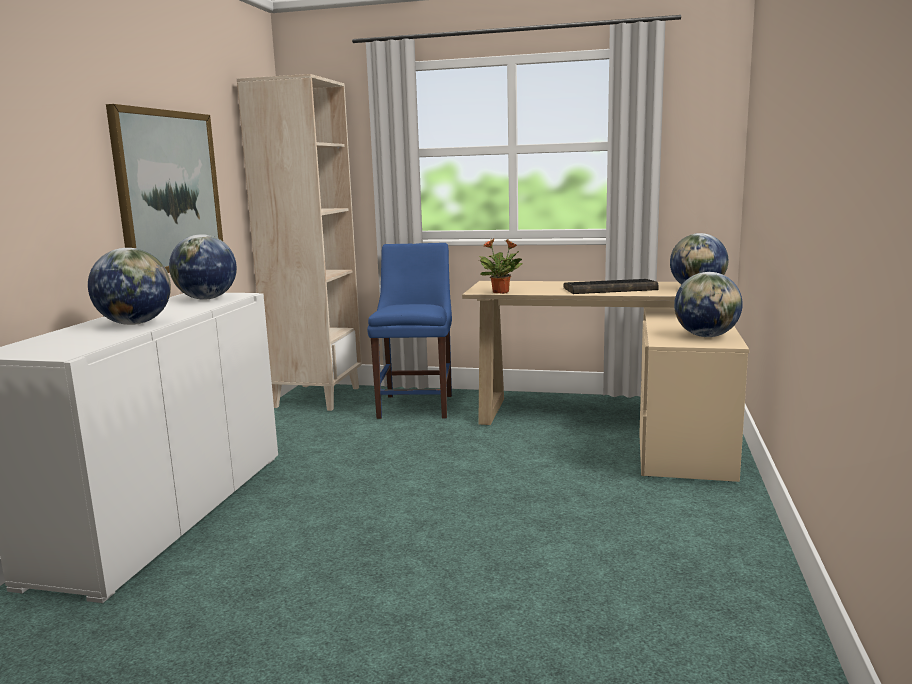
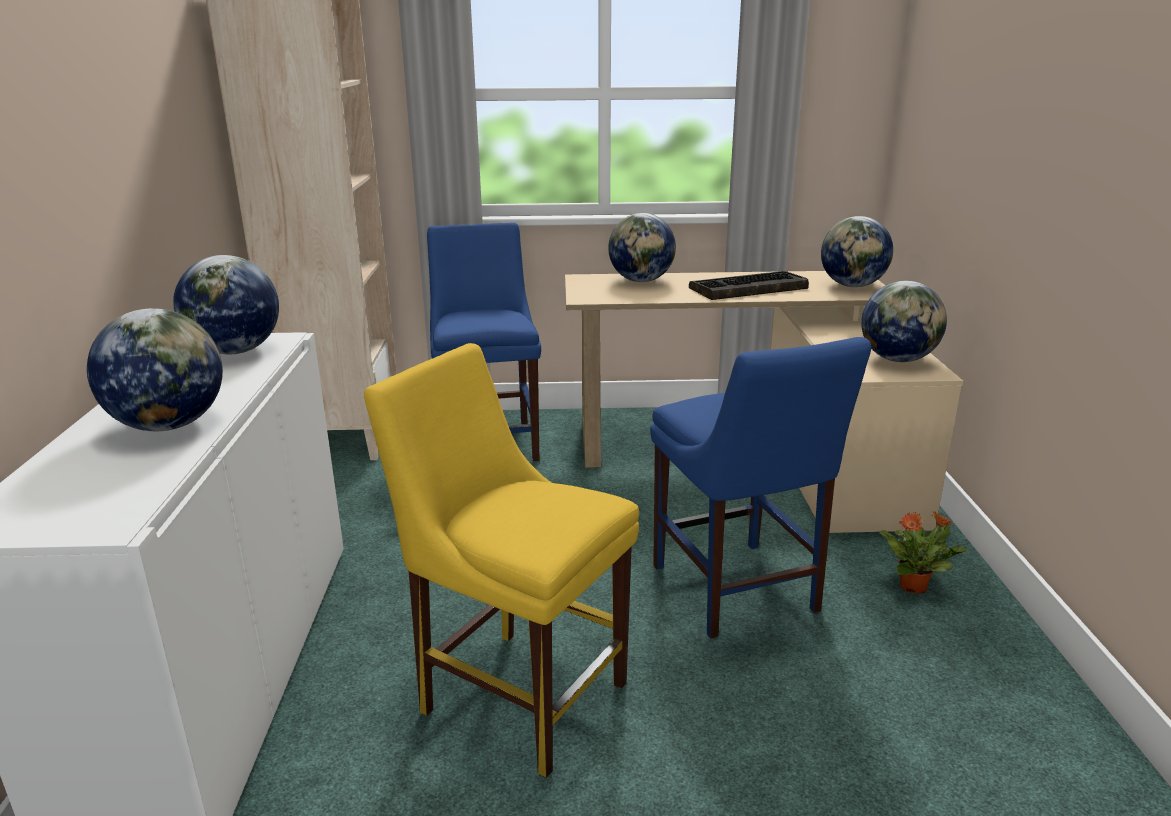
camera: 15 degrees left, 10 degrees up
picture [106,104,223,273] -> none
potted plant [479,238,522,294] -> potted plant moved to [879,511,967,593]
none -> yellow chair [364,343,639,778]
none -> globe [608,213,676,282]
none -> blue chair [650,337,871,639]

